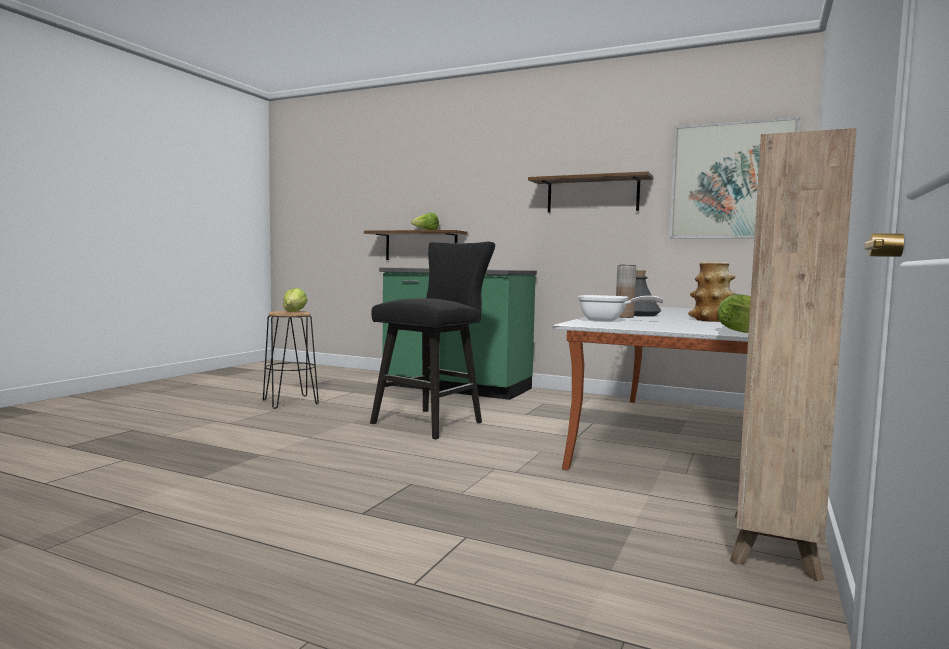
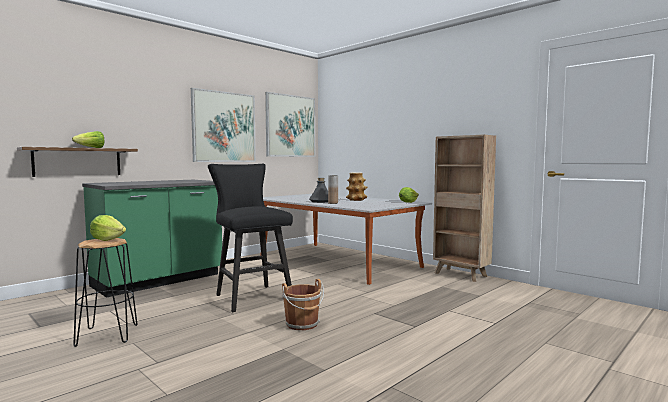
camera: 70 degrees left, 0 degrees up
shelf [528,171,654,213] -> picture [191,88,256,162]
frying pan [578,295,663,322] -> none
none -> brown bucket [282,279,324,330]

